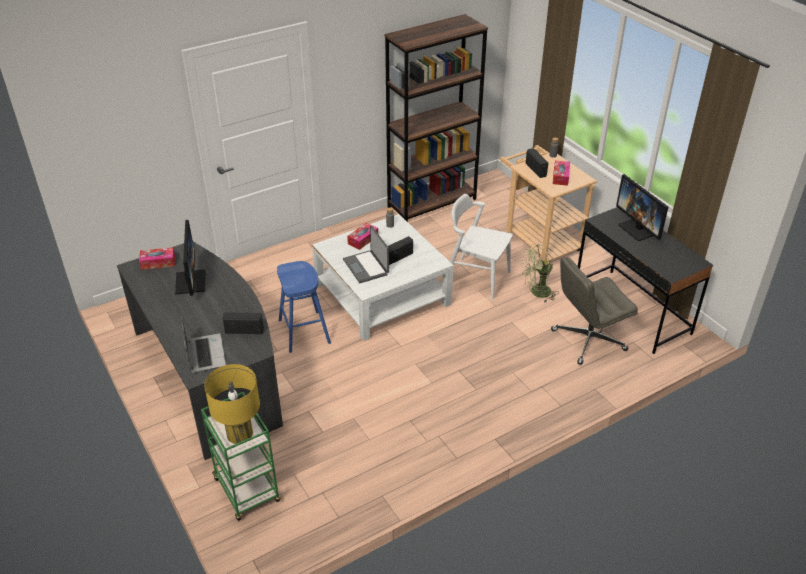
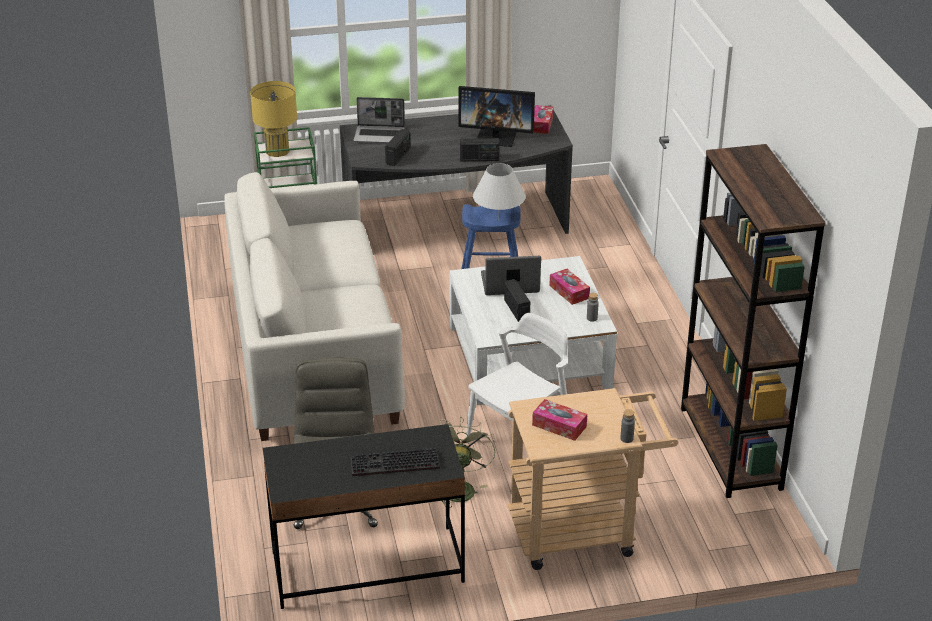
camera: 110 degrees right, 5 degrees down
radio [526,148,548,178] -> radio moved to [460,138,499,161]
monitor [616,174,668,241] -> keyboard [350,448,440,476]
none -> white sofa [224,172,405,441]
none -> white table lamp [473,163,526,221]

